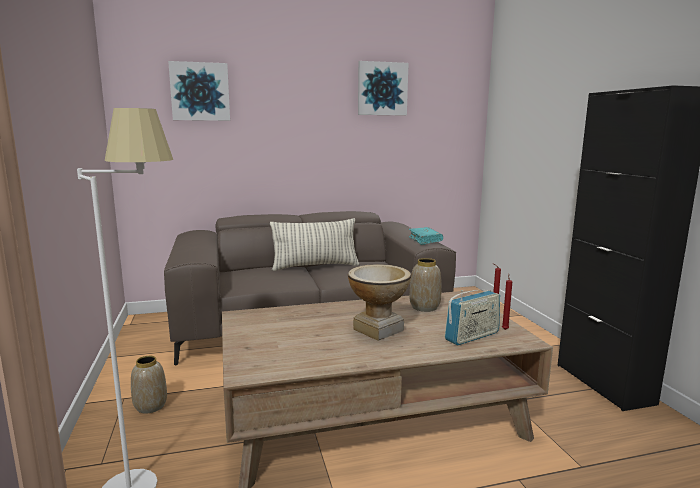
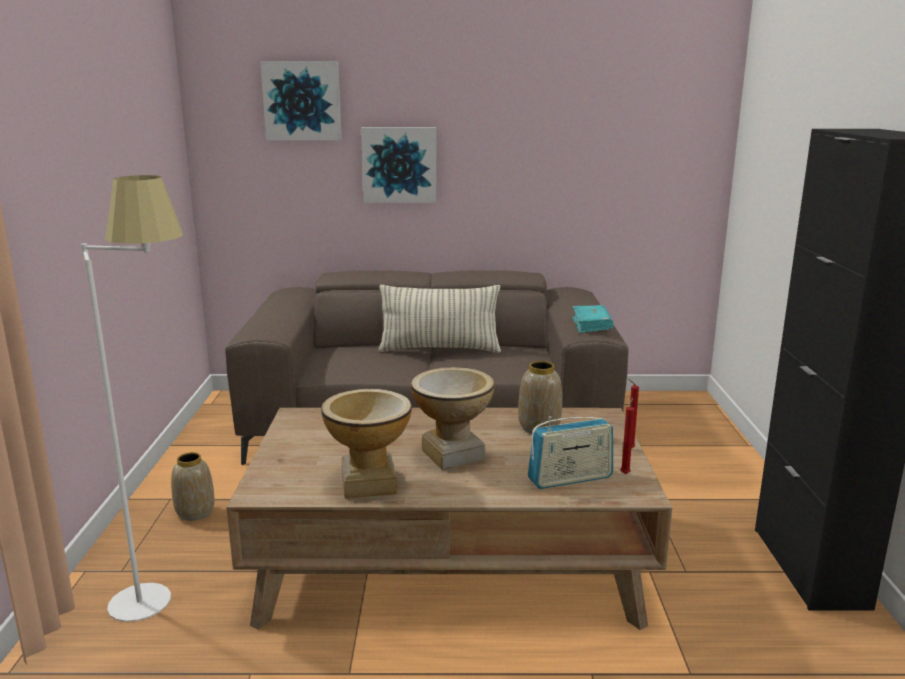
camera: 15 degrees right, 5 degrees up
picture [358,61,409,116] -> picture moved to [361,127,437,203]
none -> vase [321,389,412,499]

